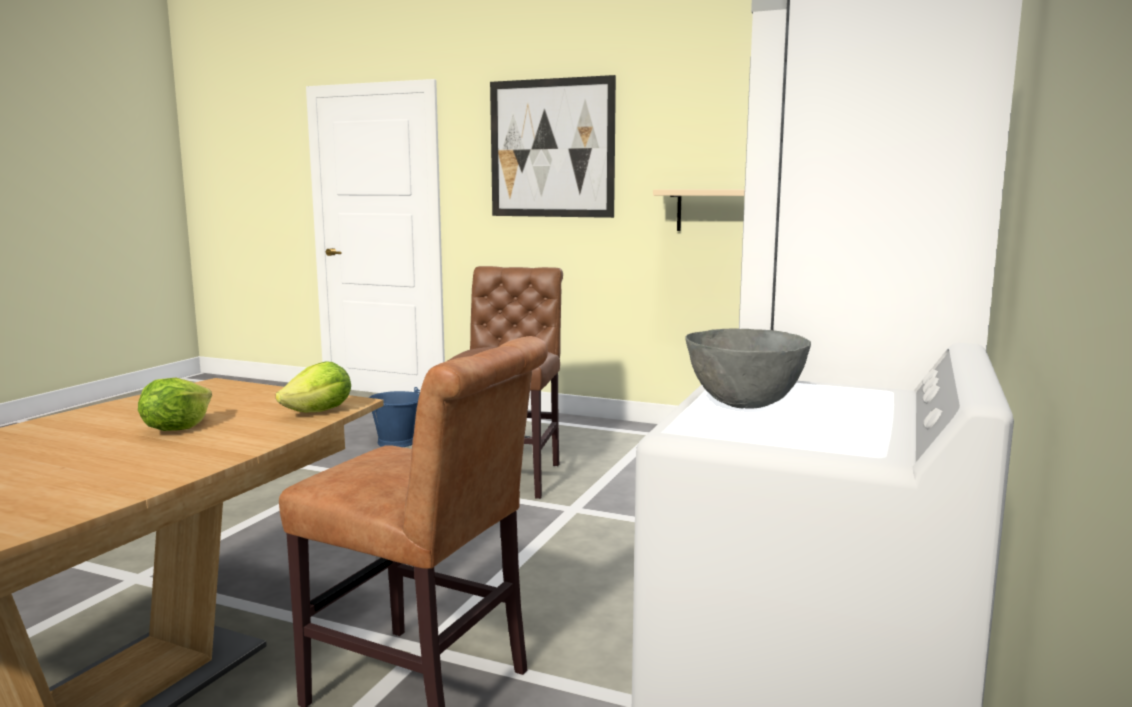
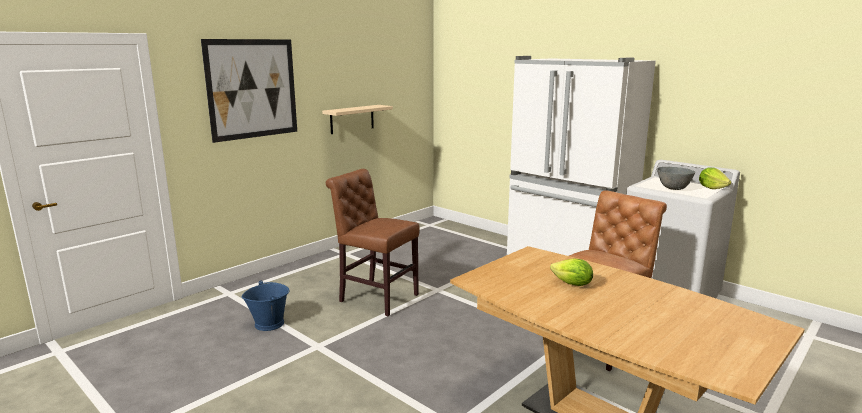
camera: 70 degrees left, 5 degrees up
lettuce [276,362,351,412] -> lettuce moved to [699,167,731,189]

